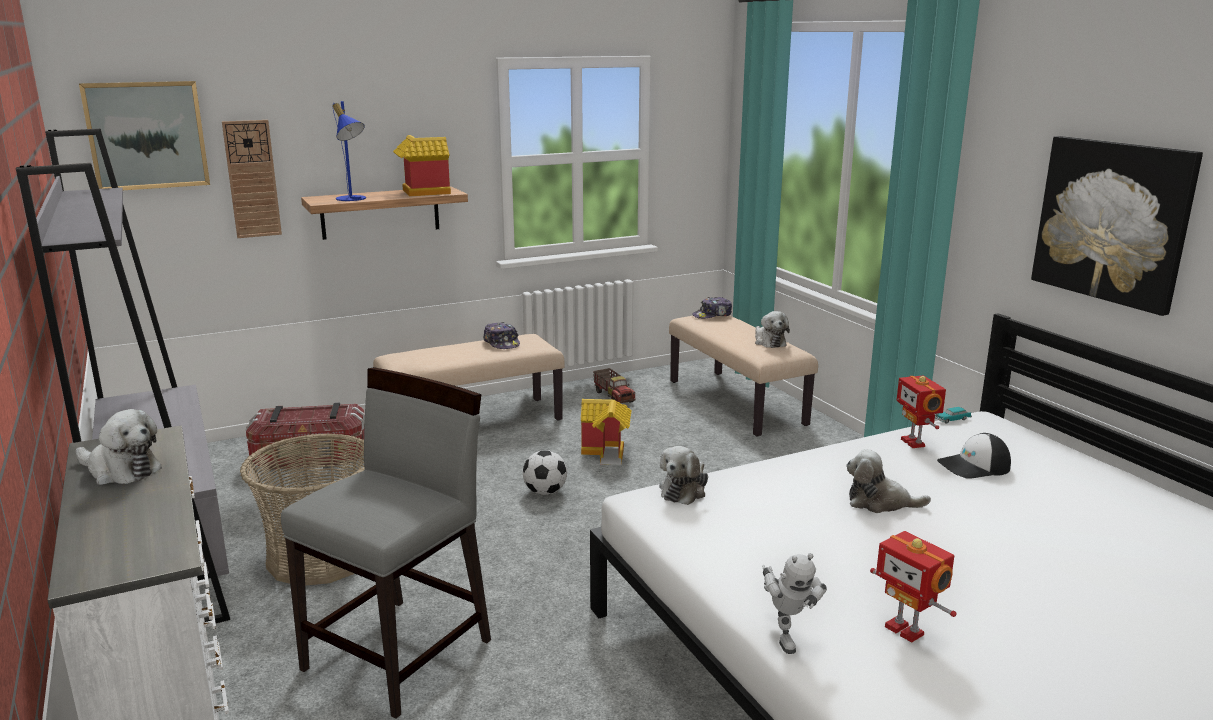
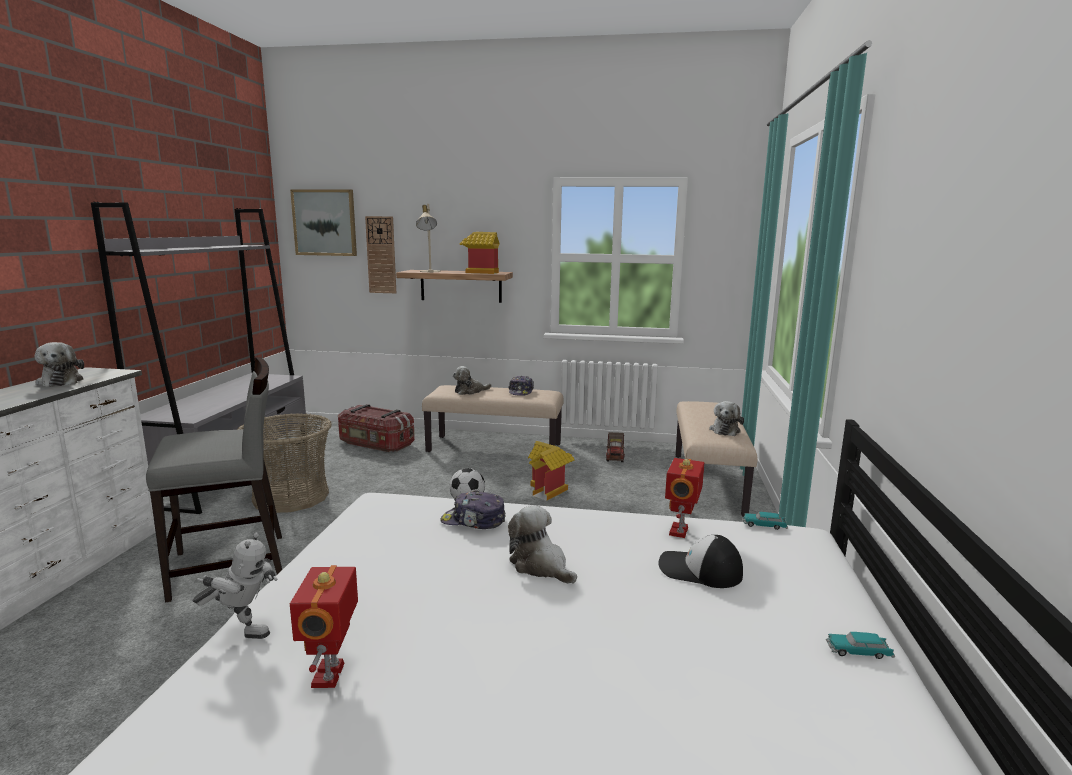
camera: 35 degrees right, 5 degrees down
blue table lamp [333,101,366,201] -> beige table lamp [416,204,441,272]
plush toy [659,446,708,505] -> plush toy moved to [453,366,492,395]
cap [693,297,732,319] -> cap moved to [440,490,506,529]
toy robot [762,553,827,654] -> toy robot turned 105 degrees counterclockwise [193,533,277,639]
picture [1031,136,1203,316] -> none
none -> toy car [826,632,895,659]

